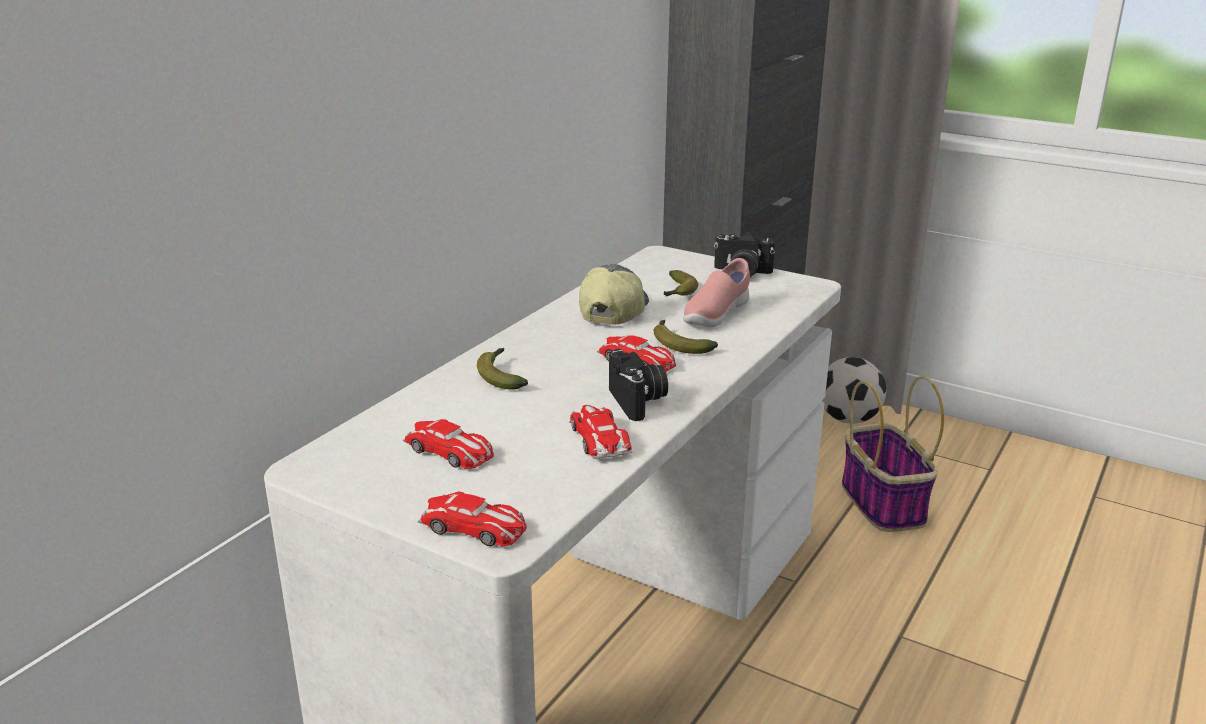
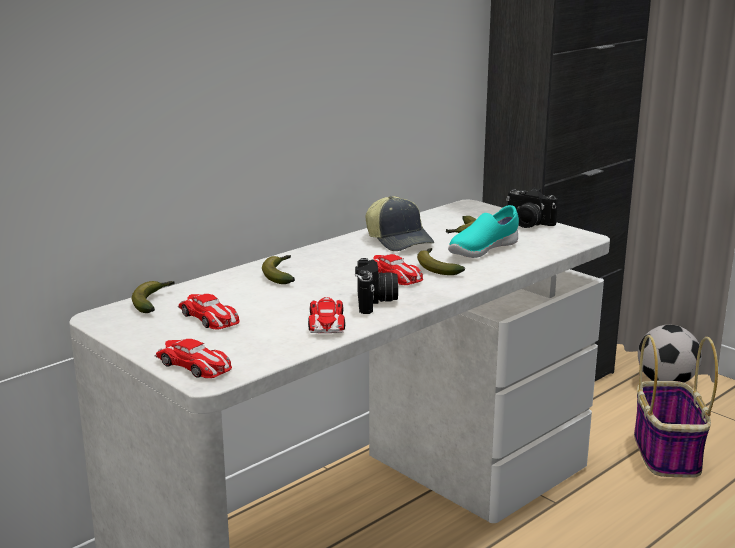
camera: 15 degrees right, 5 degrees down
cap [579,264,649,325] -> cap turned 120 degrees clockwise [366,196,434,251]
pink shoe [683,258,750,327] -> turquoise shoe [448,205,519,258]
none -> banana [132,281,174,313]

